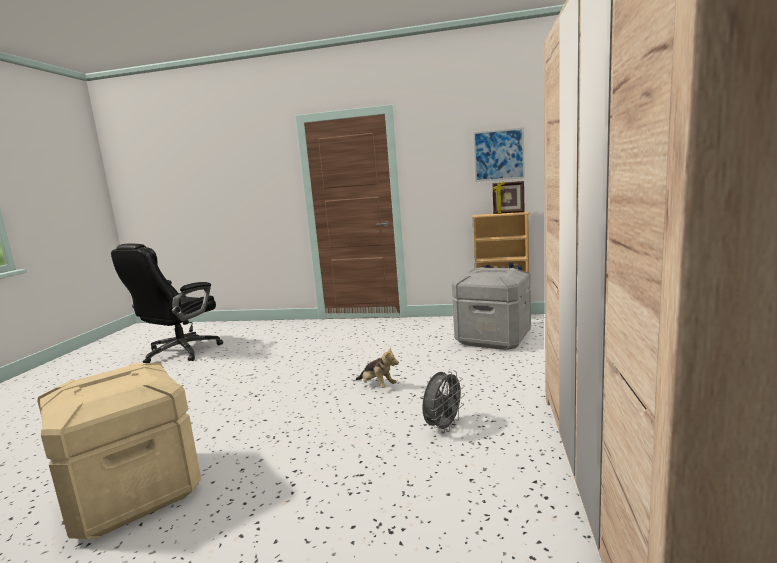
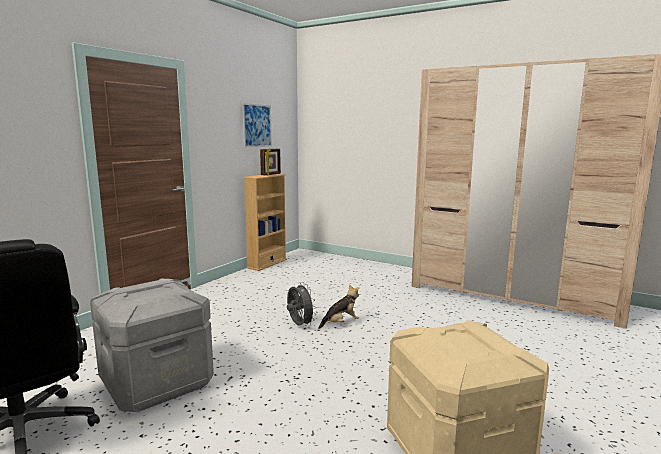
camera: 70 degrees left, 0 degrees up
grey fan [422,370,465,433] -> grey fan moved to [287,282,316,326]
grey storage box [452,267,531,350] -> grey storage box moved to [90,279,214,412]

